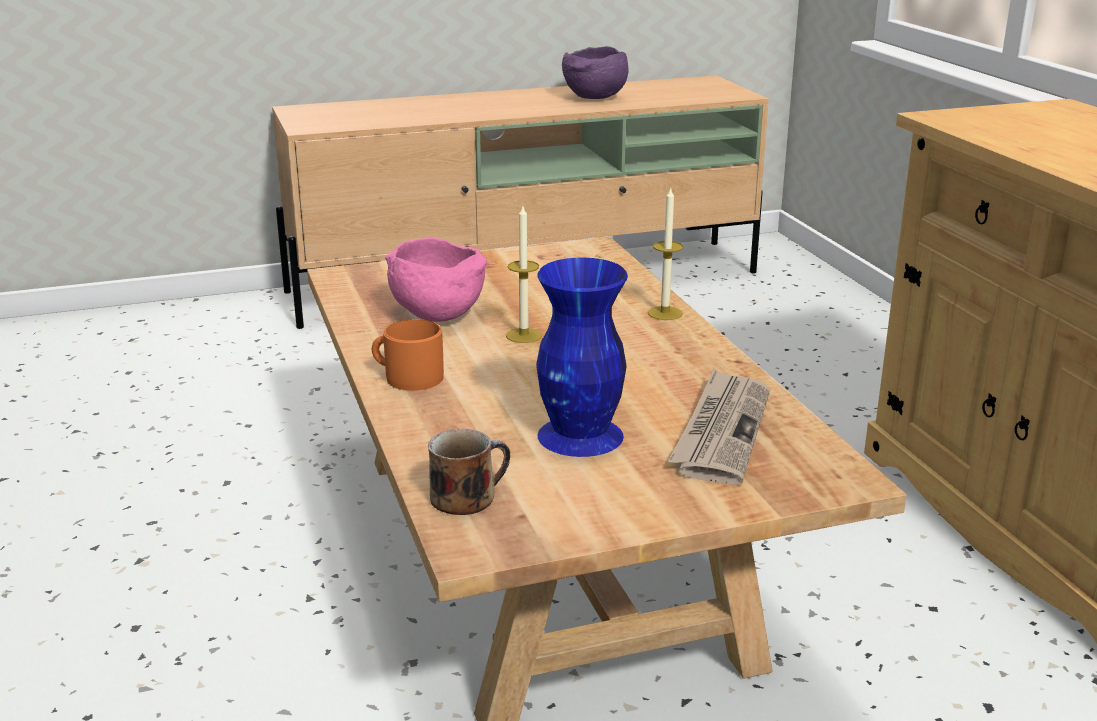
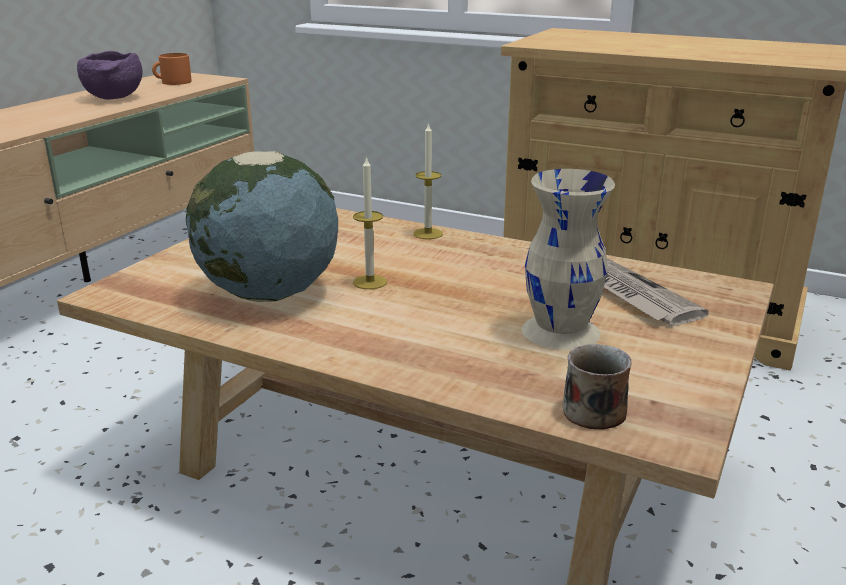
camera: 45 degrees left, 0 degrees up
orange mug [372,319,444,391] -> orange mug moved to [152,53,191,85]
pink bowl [385,238,487,322] -> globe [186,151,338,302]
blue vase [536,258,628,457] -> beige vase [522,169,615,350]

